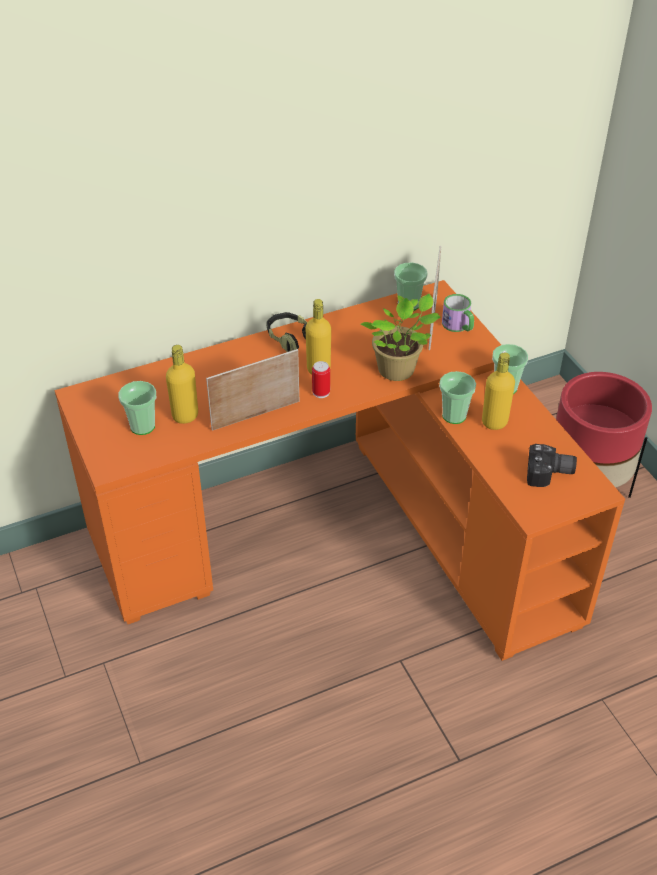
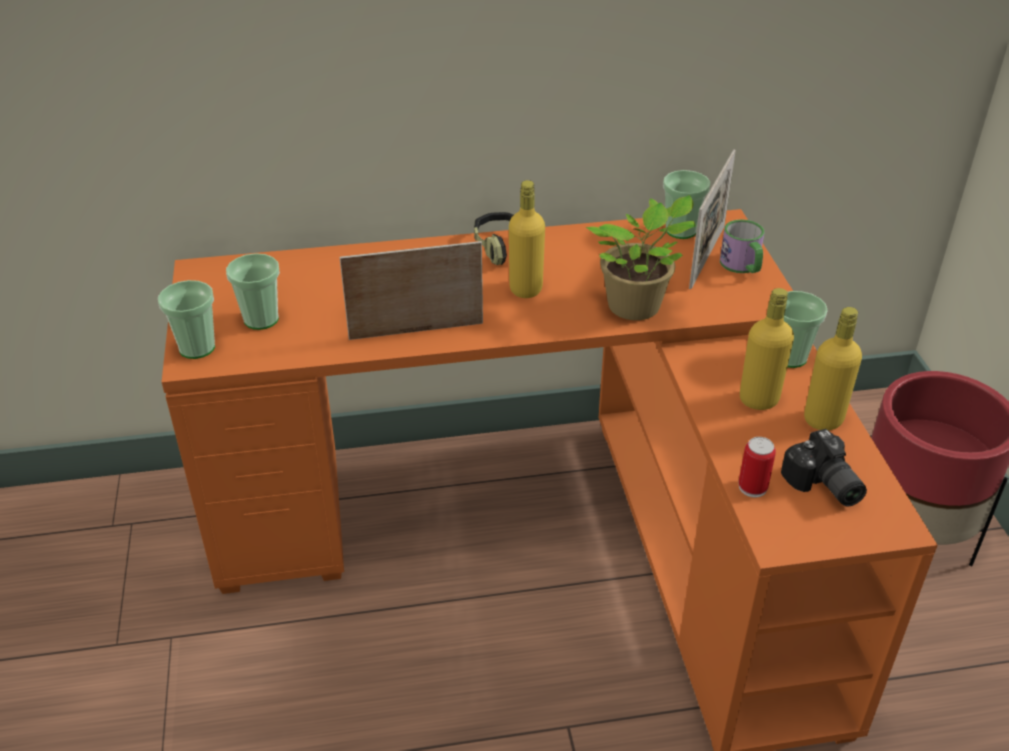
camera: 15 degrees right, 5 degrees down
yellow bottle [166,345,198,424] -> yellow bottle moved to [804,307,862,430]
can [312,361,330,398] -> can moved to [739,437,776,498]
cup [439,371,476,424] -> cup moved to [158,280,215,359]
camera [527,444,577,487] -> camera turned 45 degrees clockwise [781,429,867,506]

